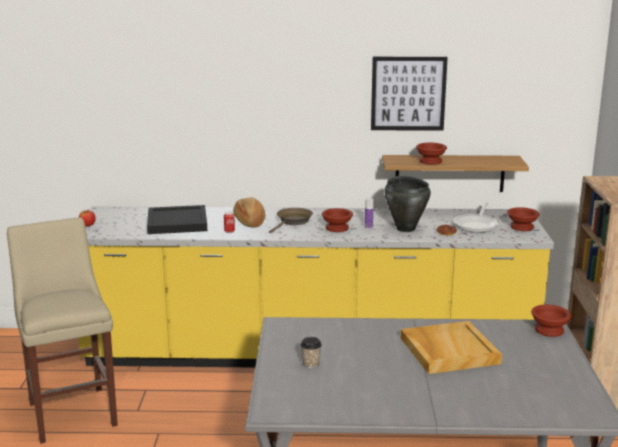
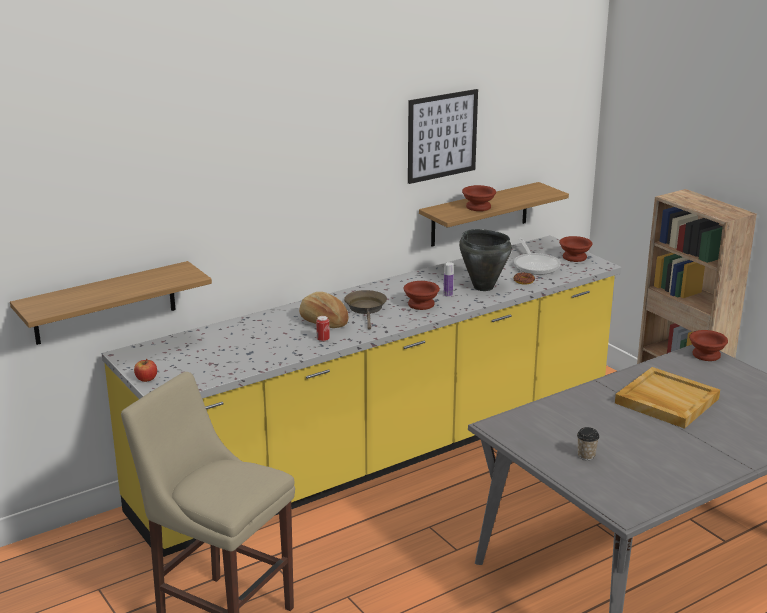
camera: 35 degrees left, 5 degrees up
black tray [147,205,207,234] -> none
none -> shelf [10,261,212,345]

